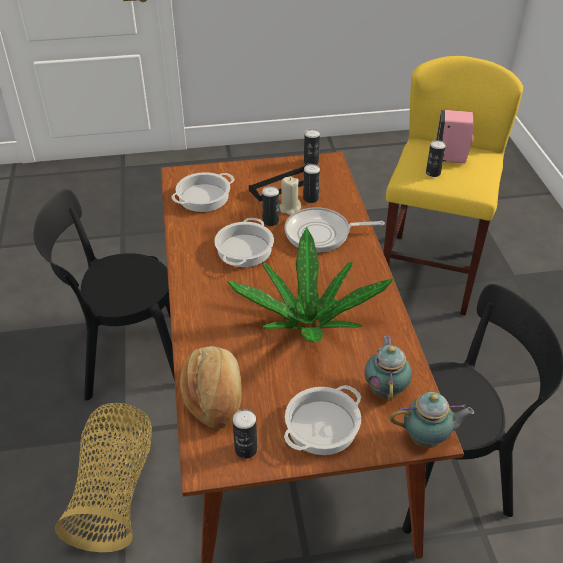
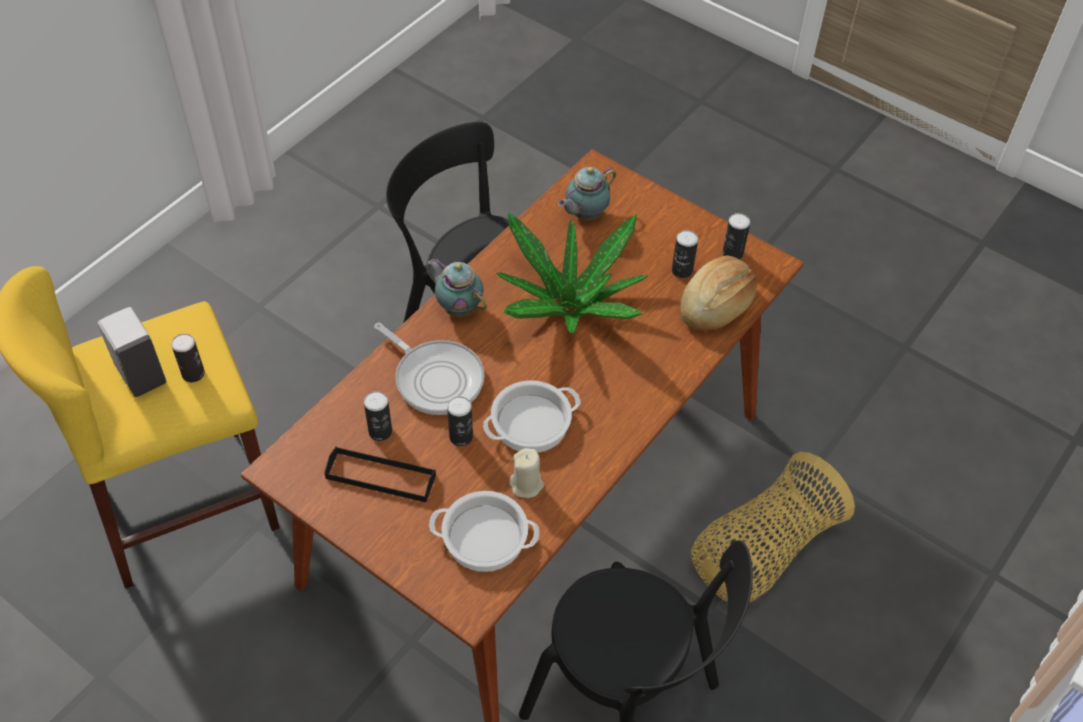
camera: 135 degrees left, 10 degrees up
beige candle [279,176,301,215] -> beige candle moved to [510,448,544,498]
cooking pot [284,385,361,455] -> none
can [304,129,320,165] -> can moved to [672,230,698,278]
teapot [390,392,474,448] -> teapot moved to [428,259,487,317]
pink soap dispenser [436,110,474,163] -> white soap dispenser [97,307,166,397]

